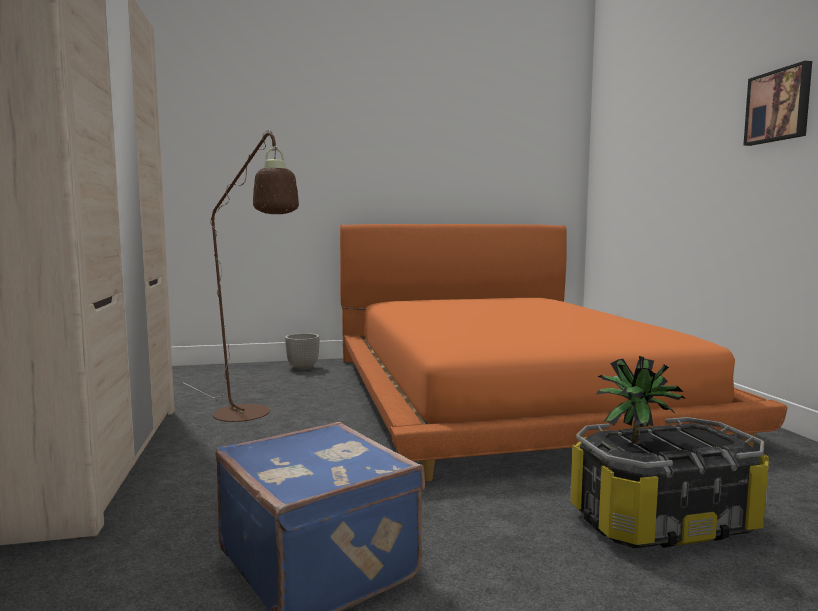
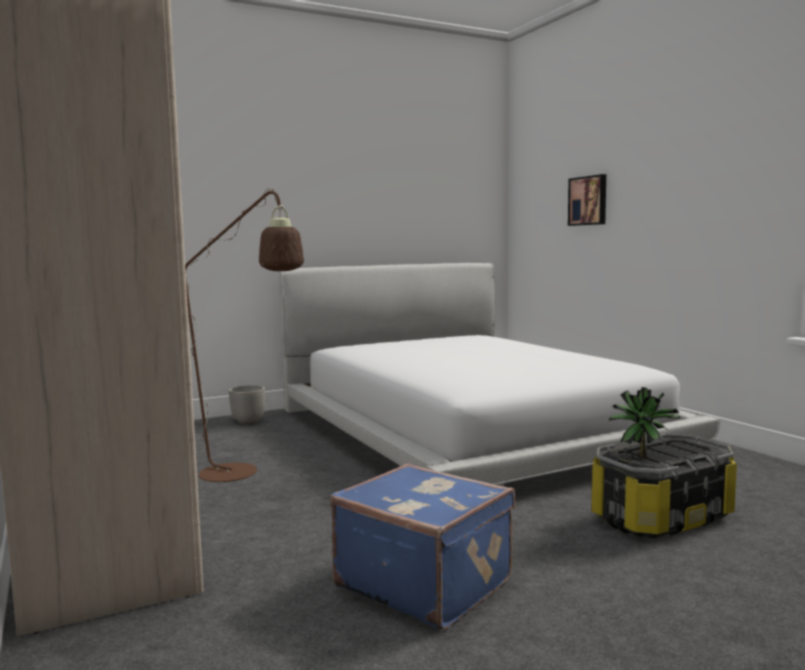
camera: 15 degrees left, 0 degrees up
orange bed [340,224,787,481] -> white bed [279,263,720,485]
picture [743,61,812,146] -> picture moved to [568,174,606,226]

